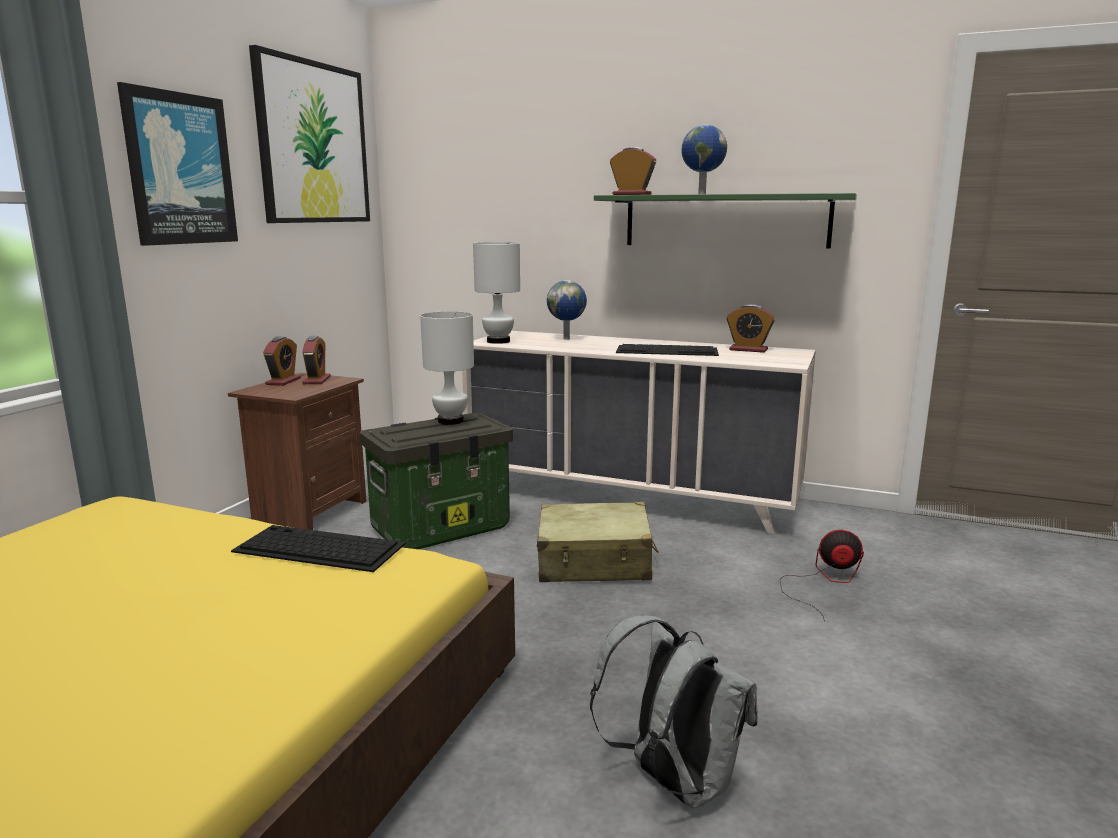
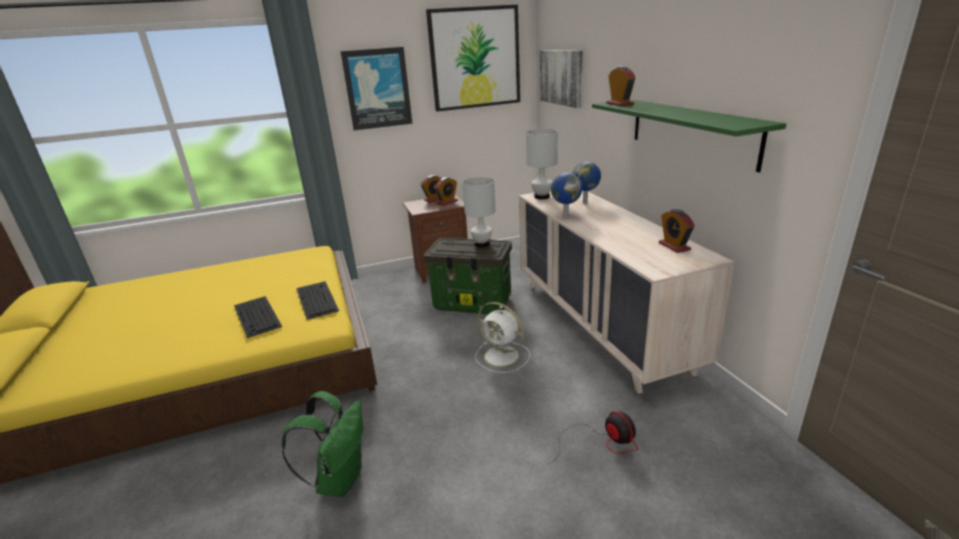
camera: 50 degrees right, 10 degrees up
beige suitcase [537,502,659,582] -> white fan [475,302,530,373]
grey backpack [590,615,758,809] -> green backpack [282,391,364,497]
keyboard [616,344,719,356] -> keyboard moved to [234,296,282,338]
globe [681,125,727,194] -> globe moved to [551,173,582,218]
none -> picture [540,50,583,108]

